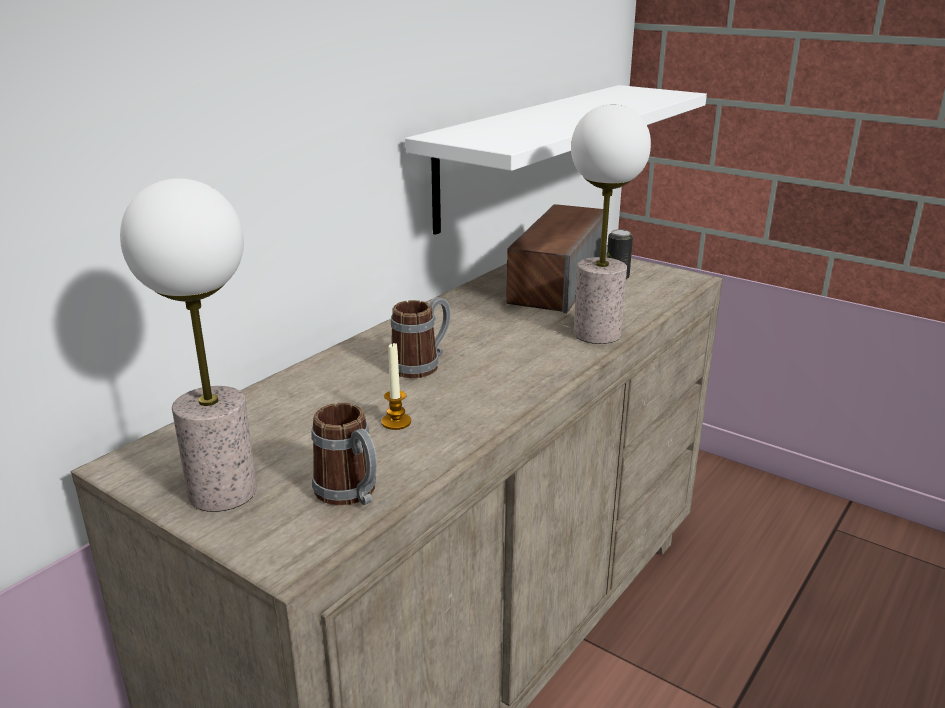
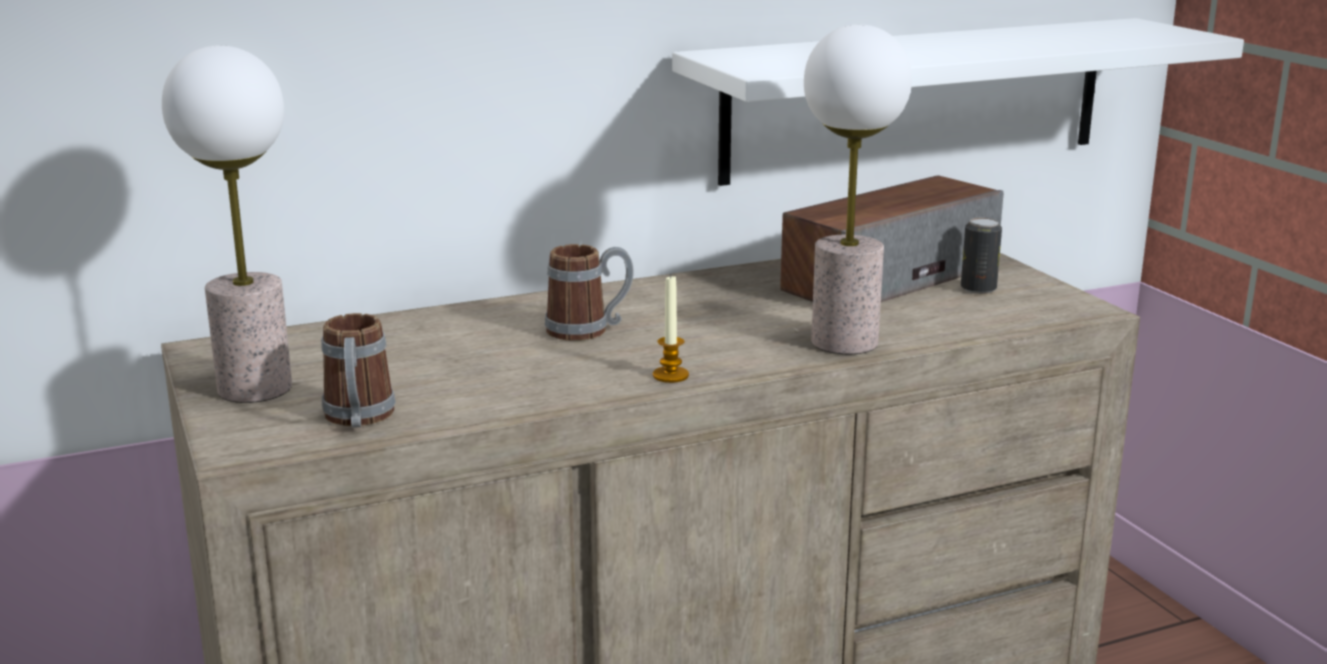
camera: 30 degrees right, 5 degrees down
candle [381,342,411,430] -> candle moved to [653,274,689,383]

